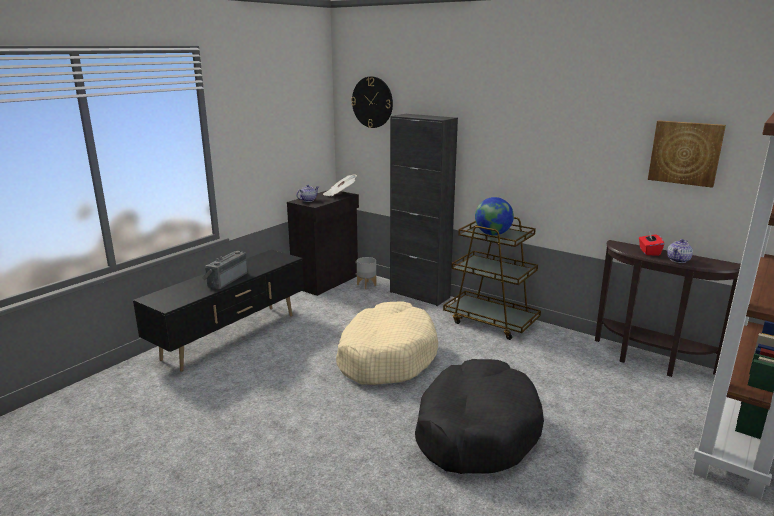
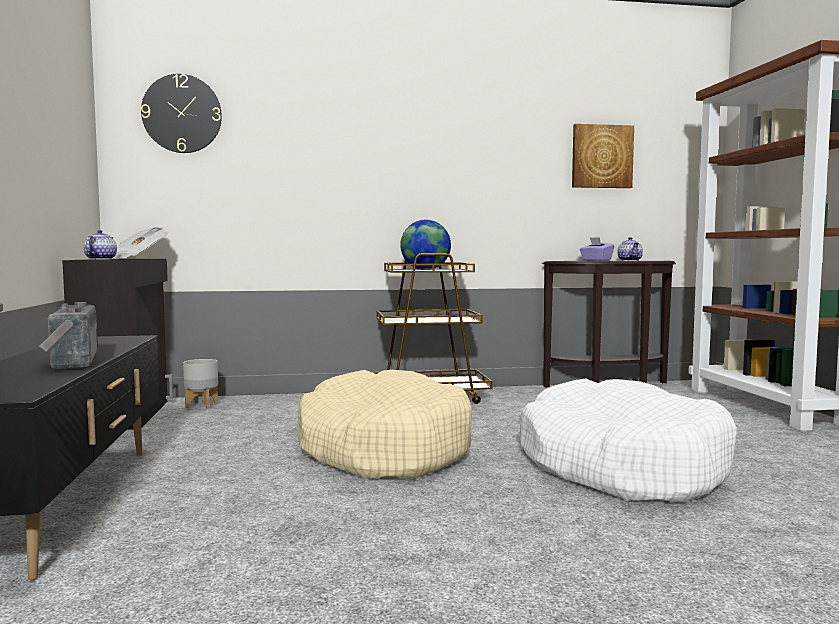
camera: 45 degrees left, 15 degrees down
black cabinet [390,114,458,306] -> none
black dog bed [415,359,544,474] -> white dog bed [520,379,737,503]
red tissue box [639,232,664,256] -> purple tissue box [579,237,614,261]

